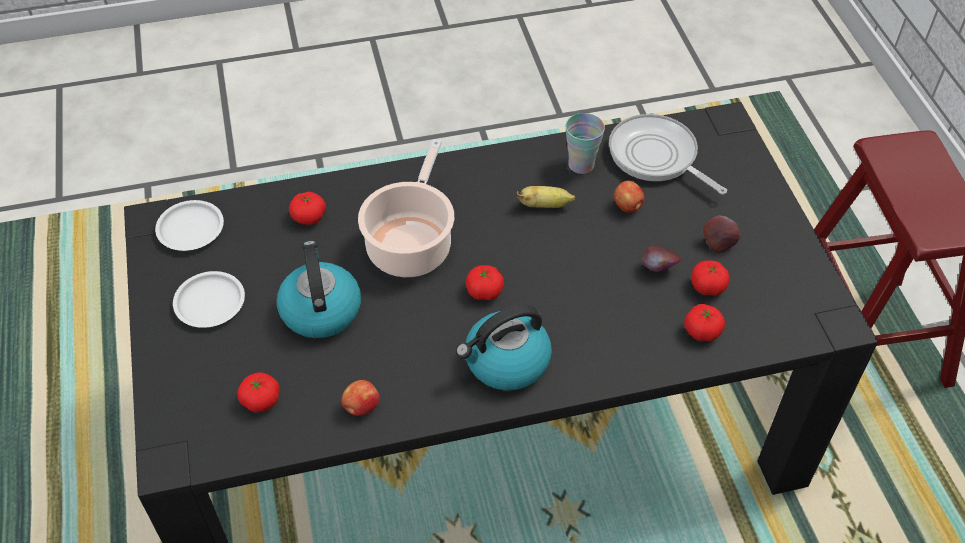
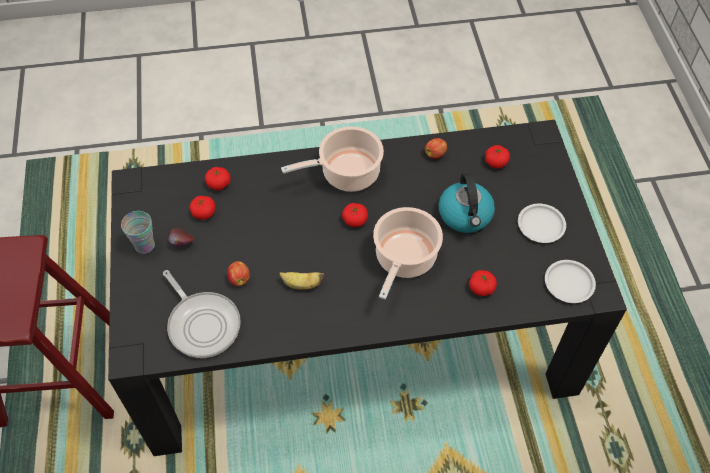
camera: 175 degrees left, 5 degrees up
kettle [456,304,552,391] -> cooking pot [281,126,384,192]
cup [566,113,605,174] -> cup moved to [121,211,155,254]
apple [642,246,681,272] -> none

